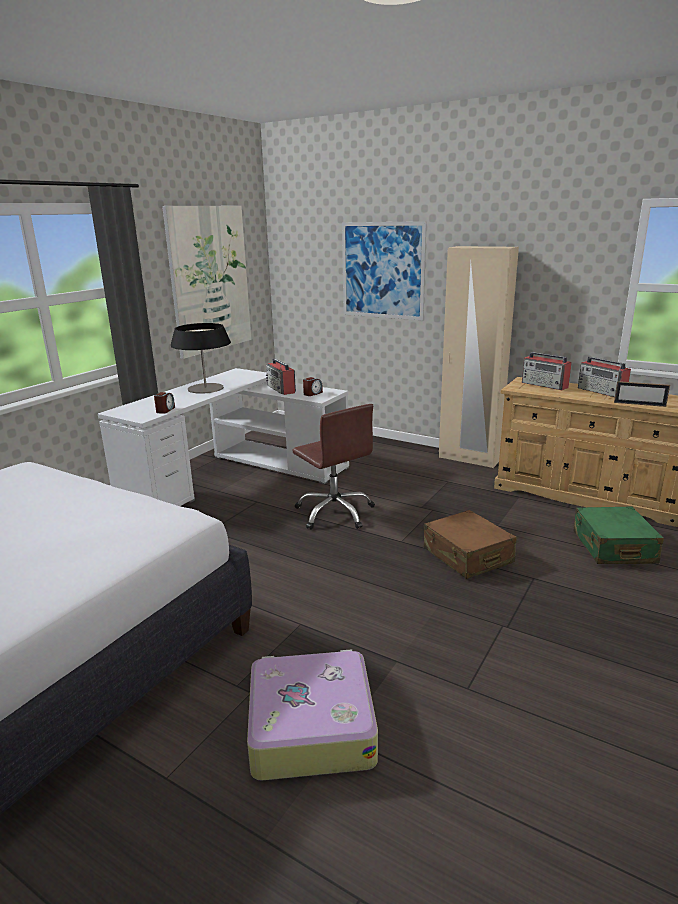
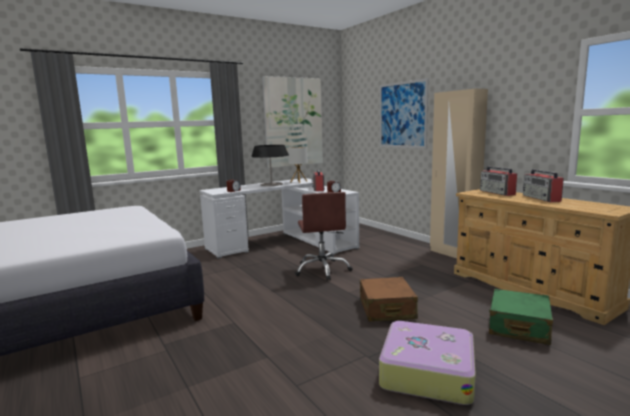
camera: 25 degrees right, 10 degrees down
suitcase [247,649,378,781] -> suitcase moved to [379,321,476,405]
picture frame [614,381,670,407] -> none
none -> table lamp [288,147,308,183]

